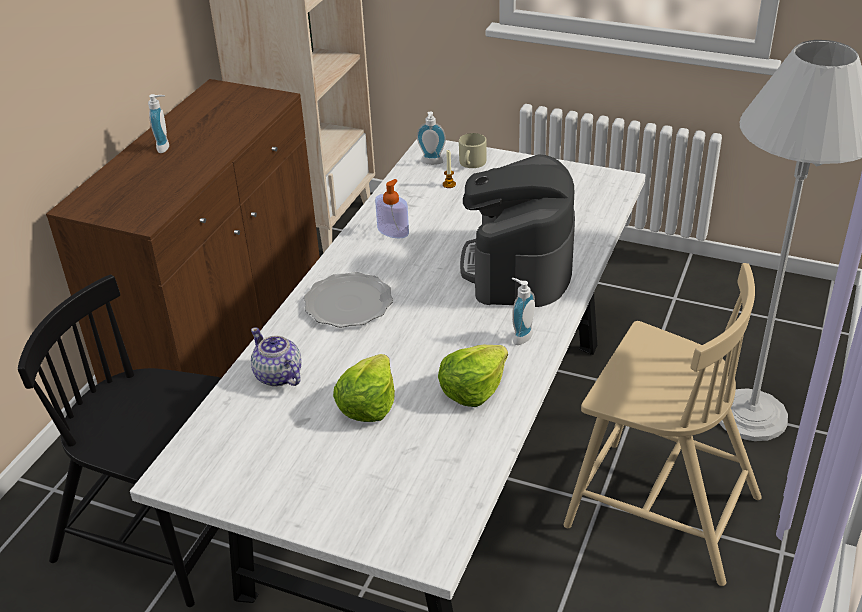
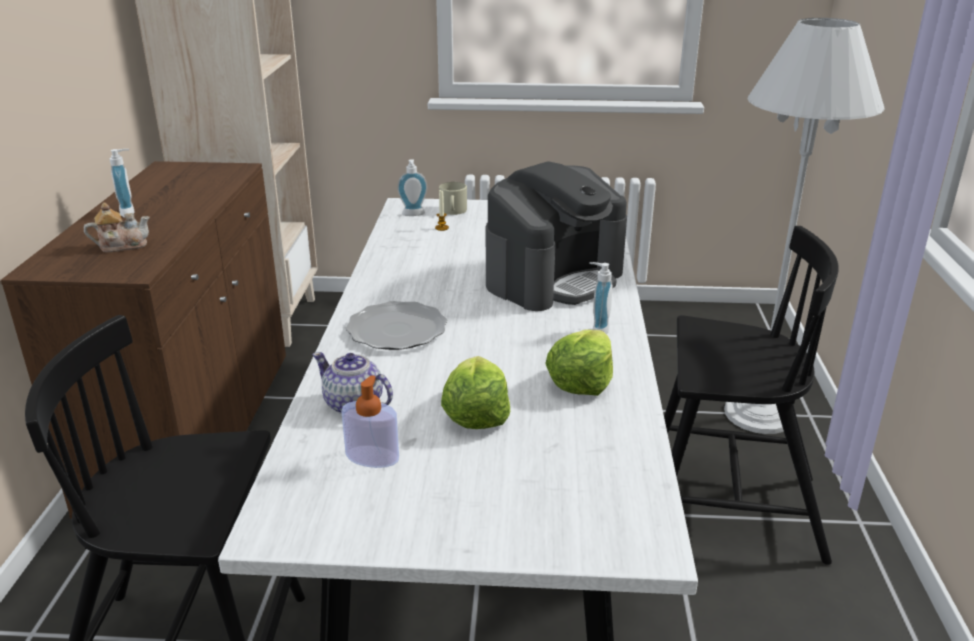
camera: 20 degrees left, 10 degrees down
soap dispenser [375,179,409,239] -> soap dispenser moved to [341,375,399,468]
coffee machine [460,154,575,307] -> coffee machine turned 120 degrees counterclockwise [486,161,627,311]
beige chair [564,263,762,586] -> black chair [664,226,839,565]
none -> teapot [84,202,150,252]

